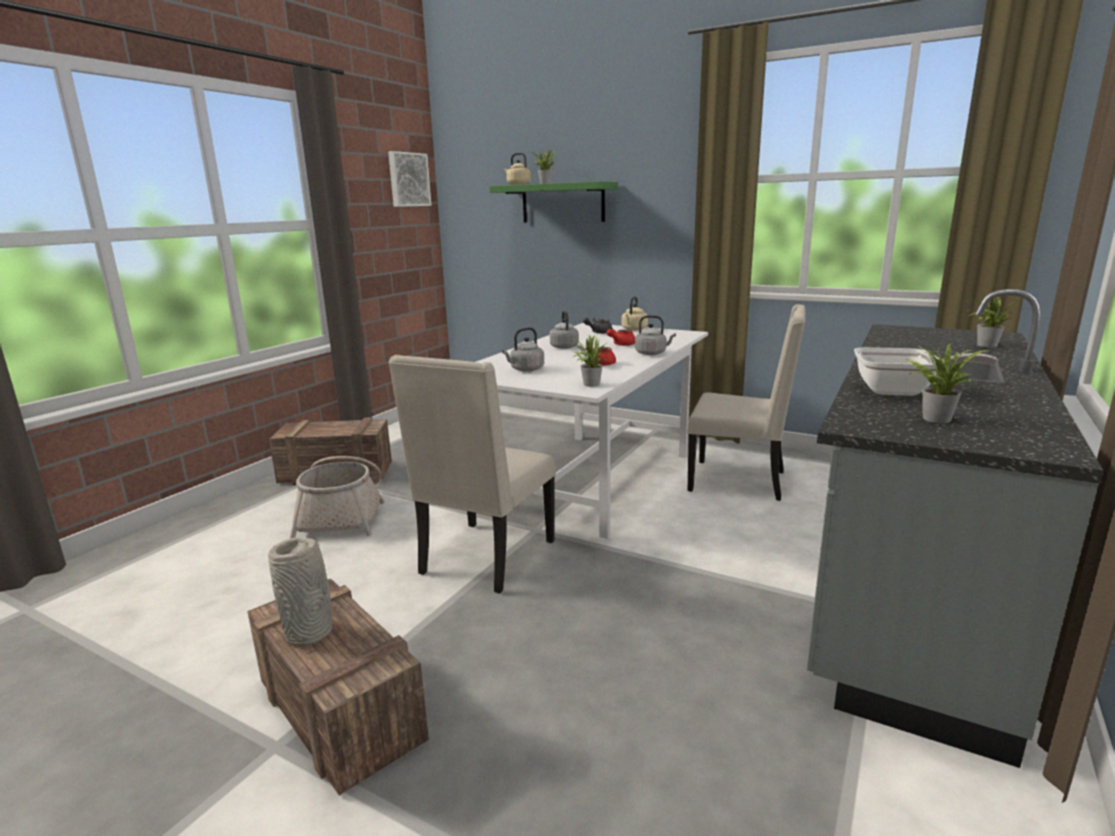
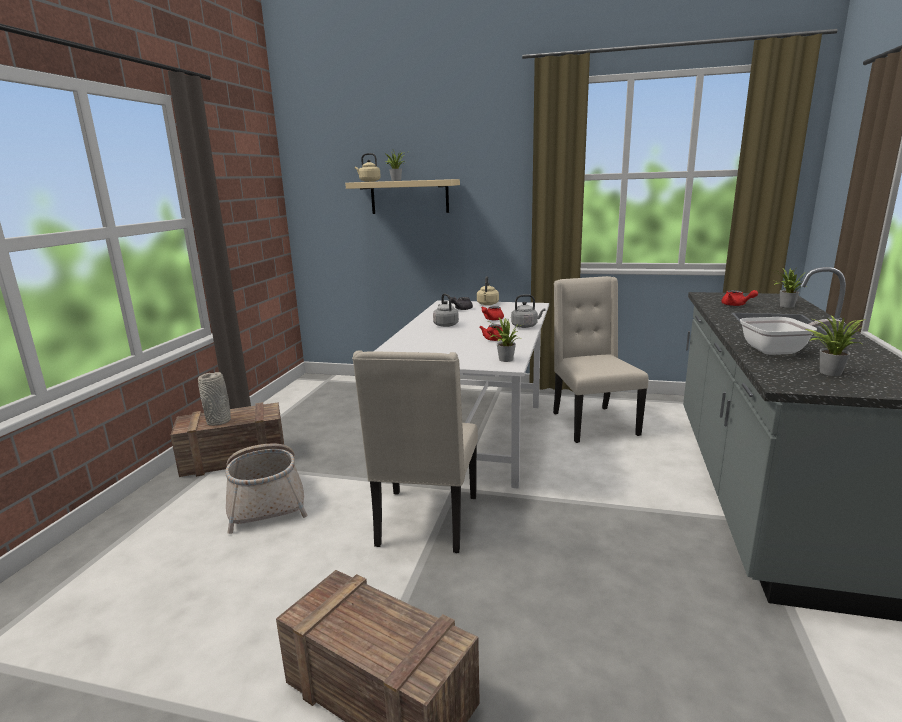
camera: 15 degrees left, 0 degrees up
grey vase [268,538,333,646] -> grey vase moved to [198,372,231,426]
picture [388,151,432,207] -> none
green shelf [490,181,618,222] -> beige shelf [345,179,460,214]
grey kettle [502,327,544,372] -> none
beige chair [687,304,805,501] -> beige chair turned 105 degrees counterclockwise [553,276,649,443]
none -> red teapot [721,290,758,306]

